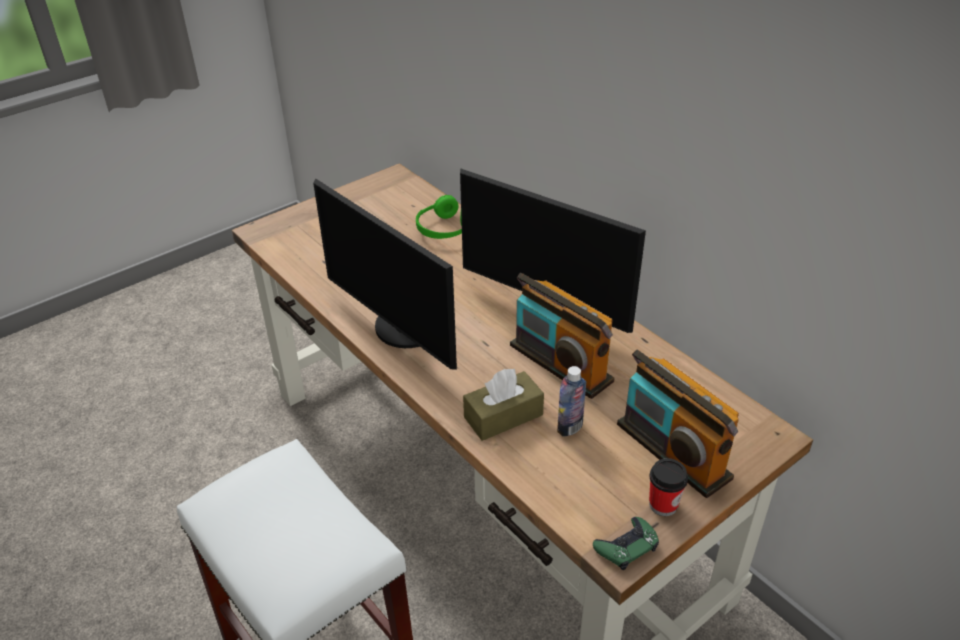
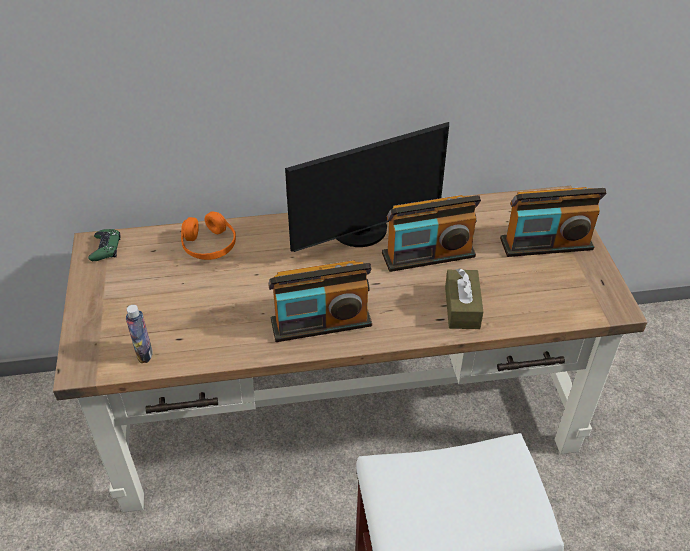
camera: 60 degrees left, 5 degrees up
monitor [313,179,457,370] -> radio [268,260,372,342]
green headphones [416,195,462,239] -> orange headphones [181,211,236,260]
bottle [557,366,586,437] -> bottle moved to [126,305,153,363]
green game controller [593,517,659,570] -> green game controller moved to [88,229,121,261]
cup [649,458,688,516] -> none

